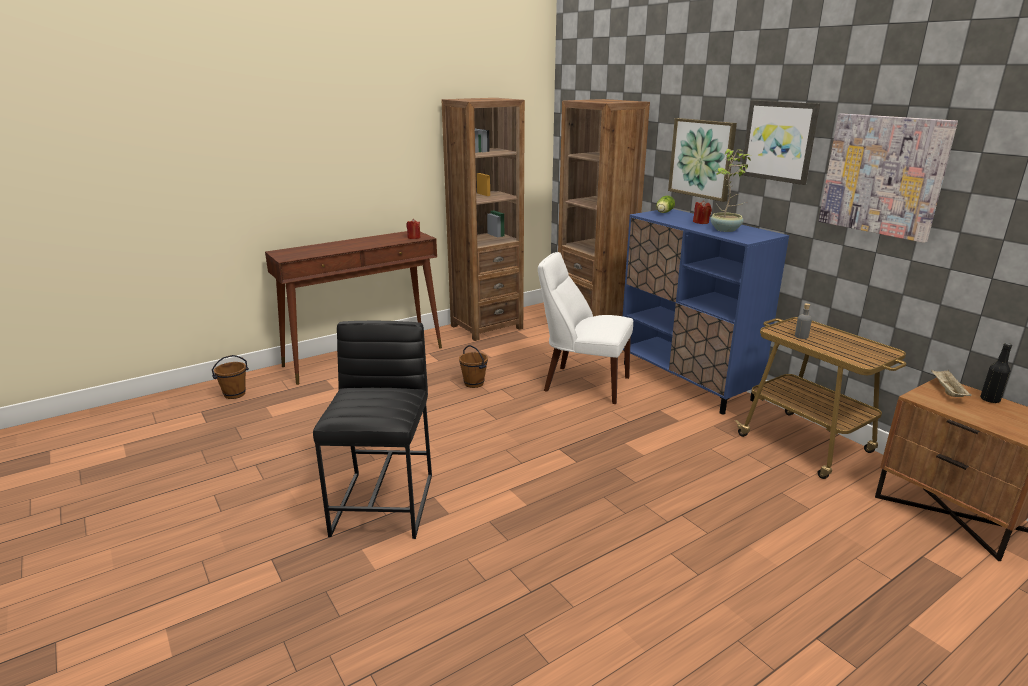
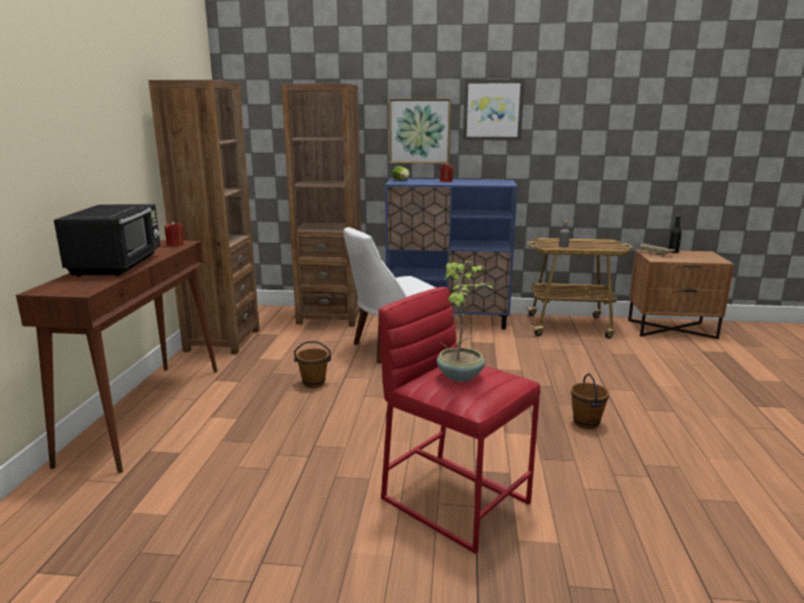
camera: 50 degrees left, 5 degrees down
brown bucket [212,355,249,399] -> brown bucket moved to [571,373,609,429]
black stool [313,321,432,539] -> red stool [378,287,540,554]
potted plant [711,149,751,232] -> potted plant moved to [437,261,493,382]
picture [819,114,958,243] -> none
none -> black microwave [54,204,161,277]

